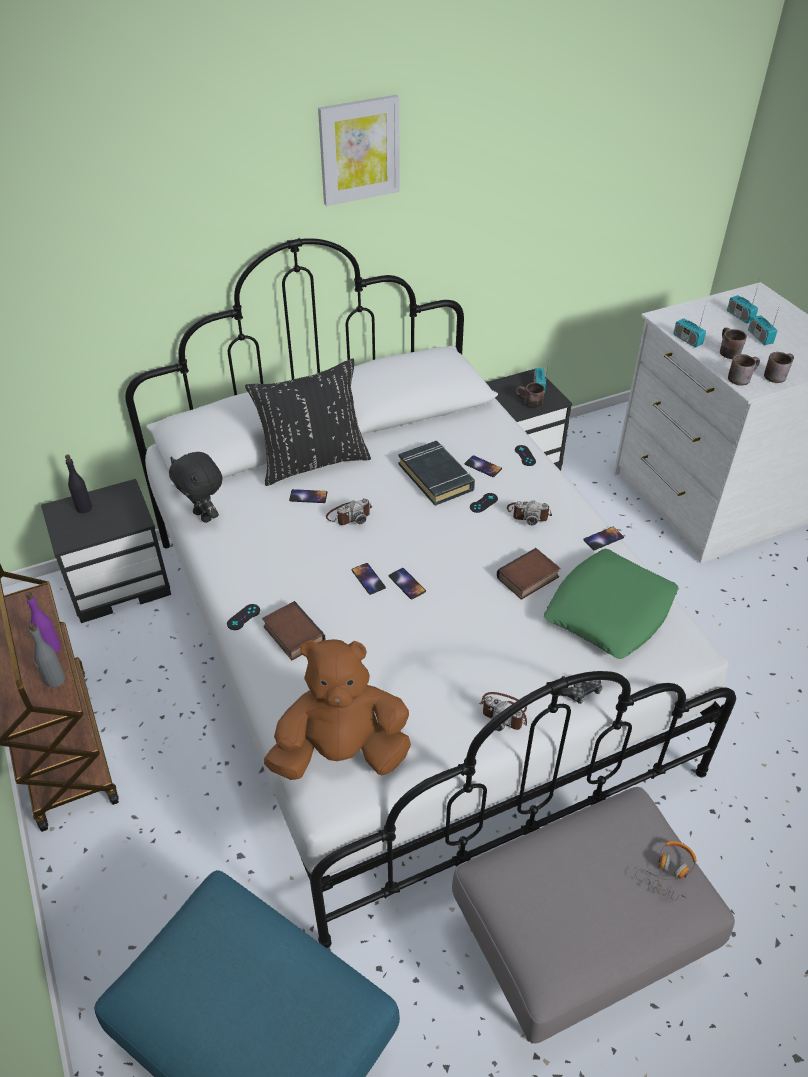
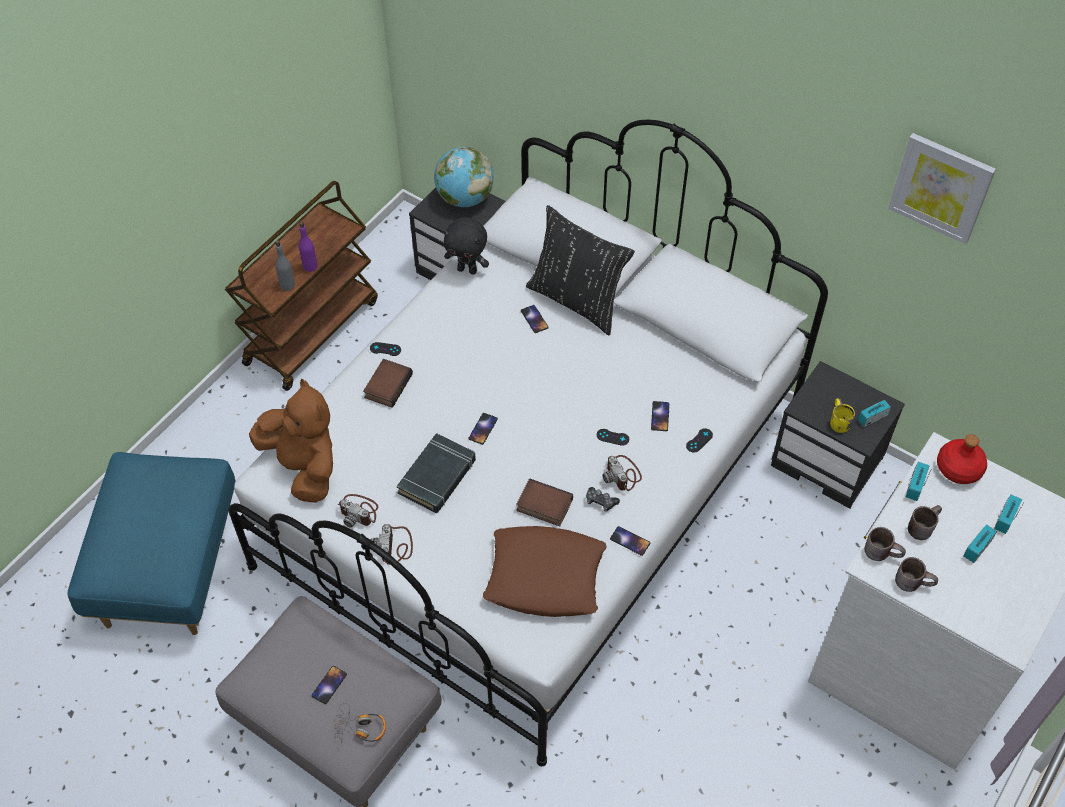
camera: 60 degrees right, 10 degrees up
black bottle [65,455,92,513] -> globe [434,147,493,207]
black plush toy [169,452,222,523] -> black plush toy turned 90 degrees counterclockwise [443,217,489,274]
picture [318,95,400,206] -> picture moved to [888,133,996,244]
camera [326,498,372,525] -> camera moved to [338,494,378,528]
phone [351,563,386,595] -> phone moved to [311,666,347,704]
black book [399,441,475,506] -> black book moved to [396,433,476,513]
brown mug [515,383,545,409] -> yellow mug [830,399,855,433]
green pillow [544,549,679,659] -> brown pillow [483,526,607,617]
game controller [561,680,602,704] -> game controller moved to [586,487,620,512]
none -> red bottle [937,434,987,484]

